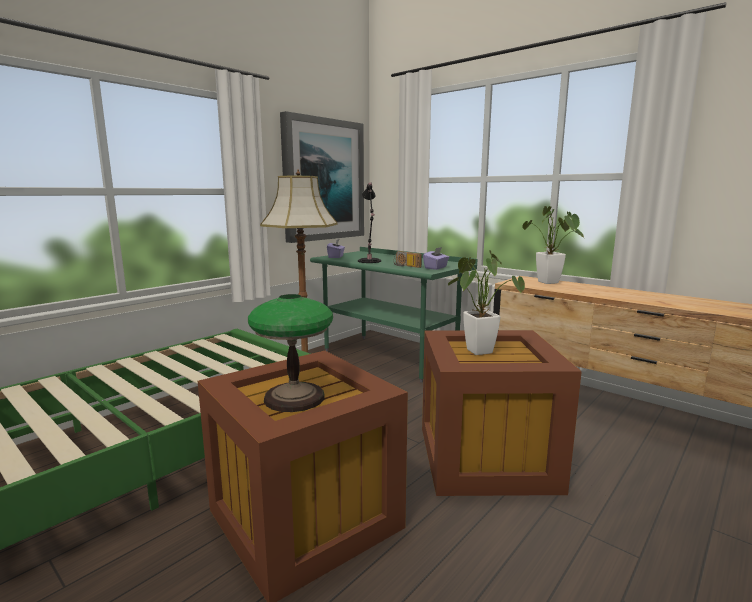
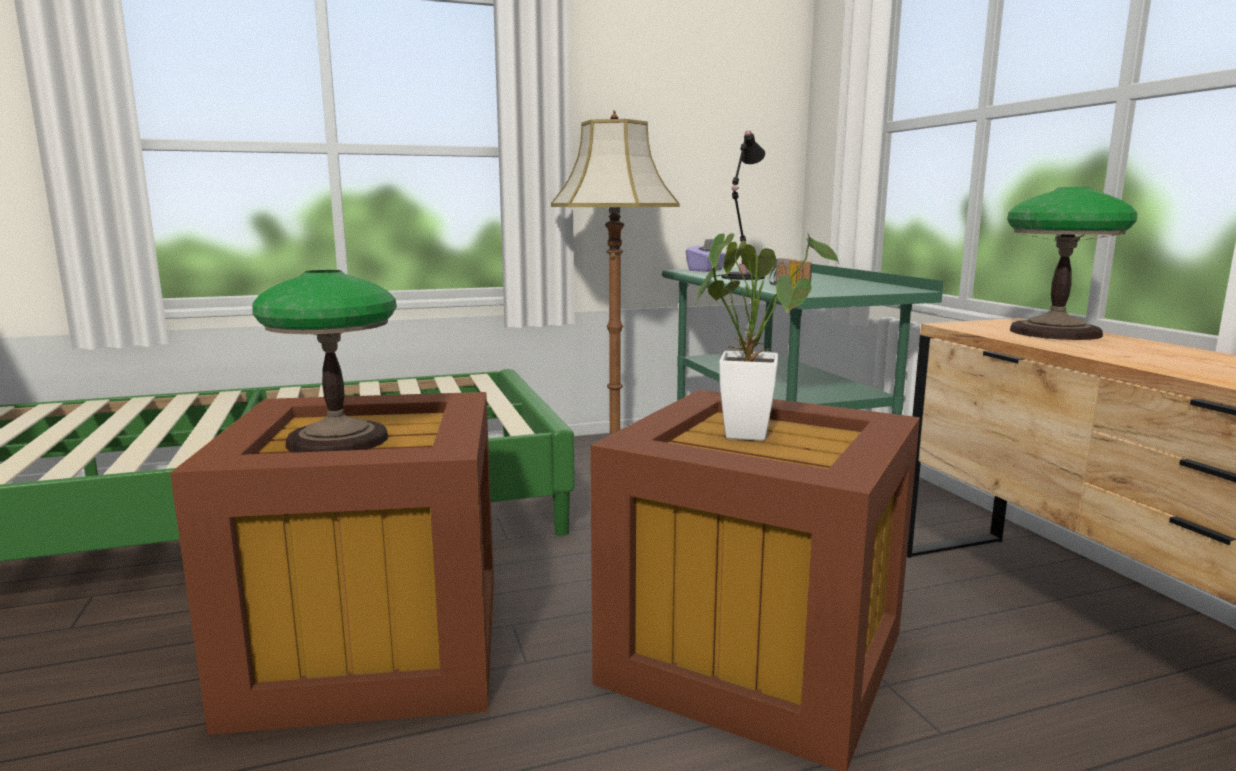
camera: 30 degrees right, 0 degrees up
picture [280,111,364,243] -> none
purple tissue box [423,247,449,270] -> none
potted plant [522,206,584,284] -> table lamp [1007,187,1137,340]

